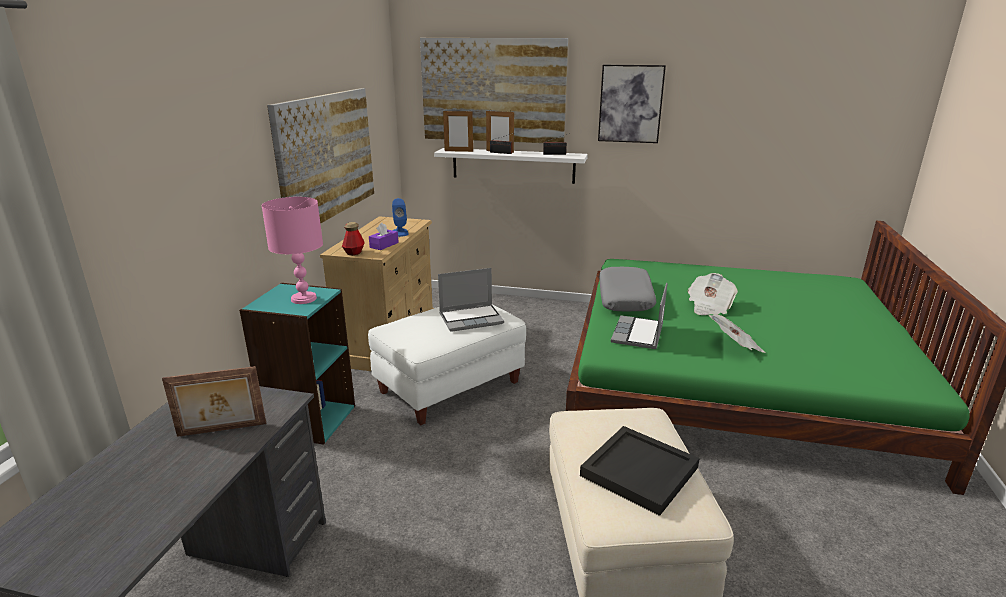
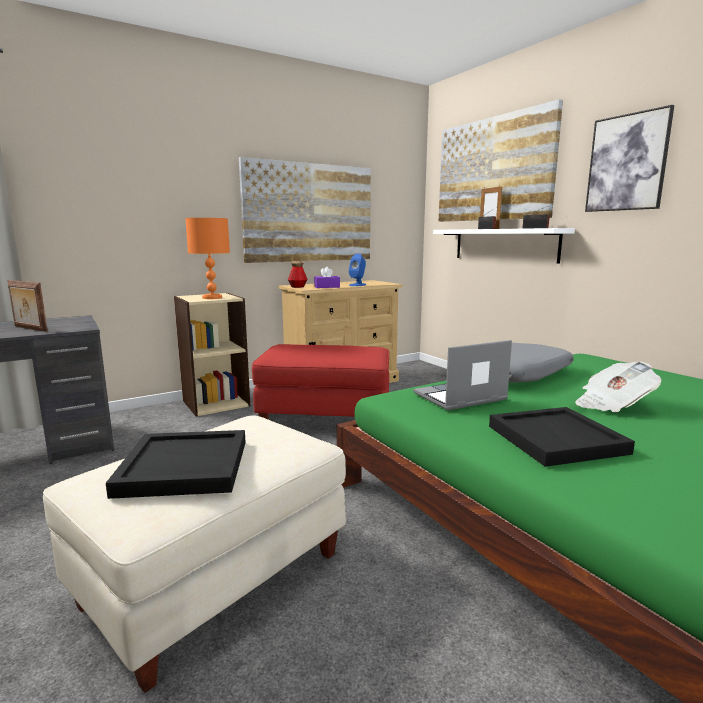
camera: 45 degrees right, 10 degrees down
turquoise bookcase [239,283,355,445] -> beige bookcase [174,293,250,417]
pink table lamp [261,197,323,304] -> orange table lamp [185,218,230,299]
white ottoman [368,305,526,425] -> red ottoman [252,344,389,420]
laptop [438,268,504,332] -> none
picture frame [443,111,473,152] -> none
newspaper [709,314,766,353] -> black tray [489,407,635,467]

